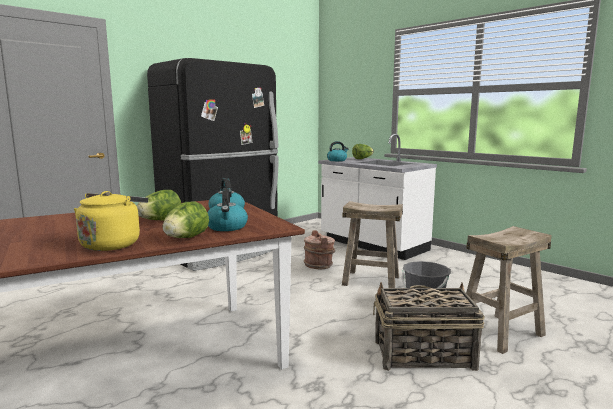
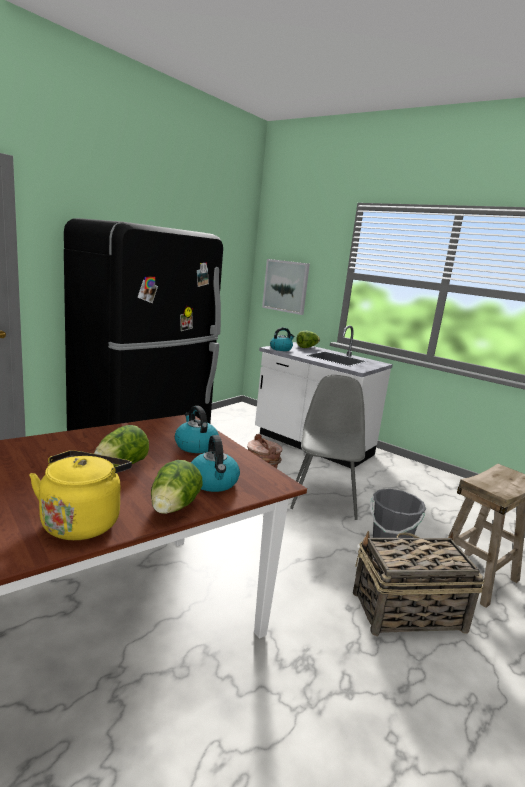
camera: 10 degrees left, 5 degrees up
beige stool [342,201,403,288] -> grey chair [290,375,365,520]
none -> picture [262,259,310,315]

